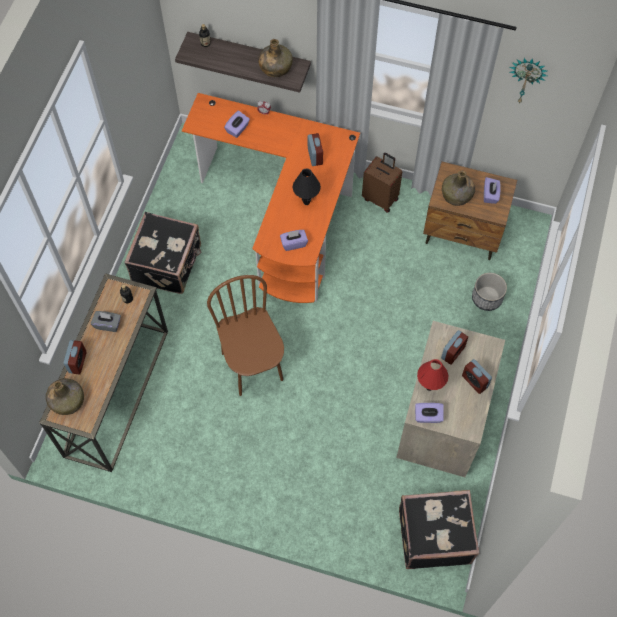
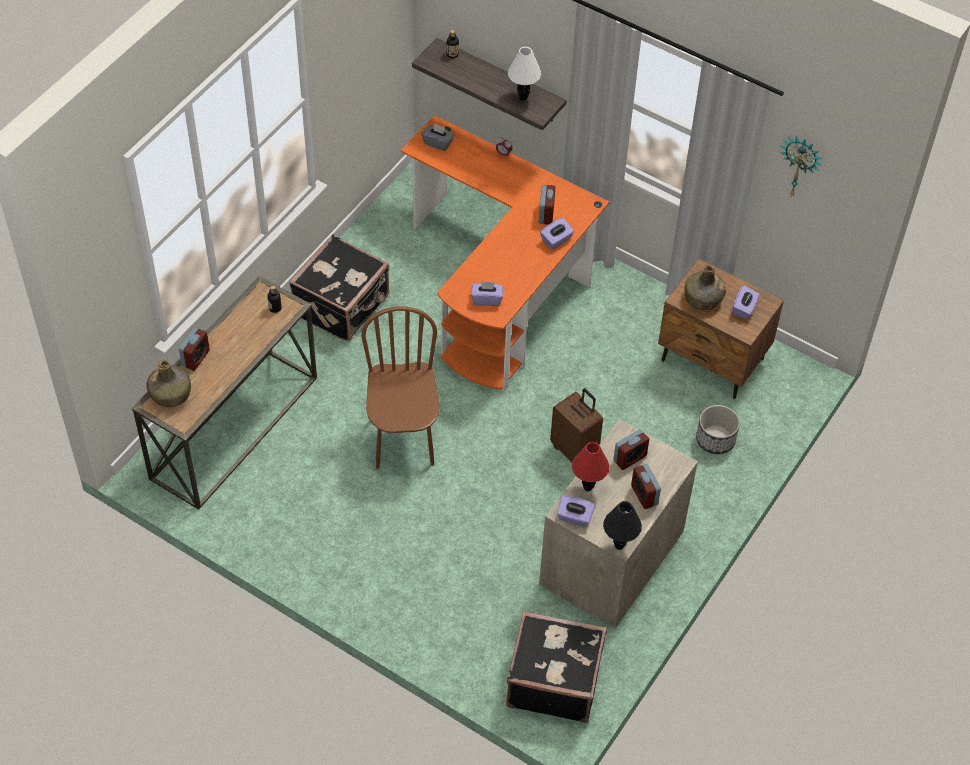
camera: 15 degrees right, 10 degrees down
grey tissue box [91,311,121,332] -> grey tissue box moved to [421,123,455,151]
purple tissue box [224,111,250,138] -> purple tissue box moved to [540,218,574,249]
green bottle [258,39,293,77] -> white table lamp [508,47,541,101]
black table lamp [293,168,321,205] -> black table lamp moved to [603,501,642,550]
brown suitcase [362,153,402,213] -> brown suitcase moved to [550,388,603,462]

